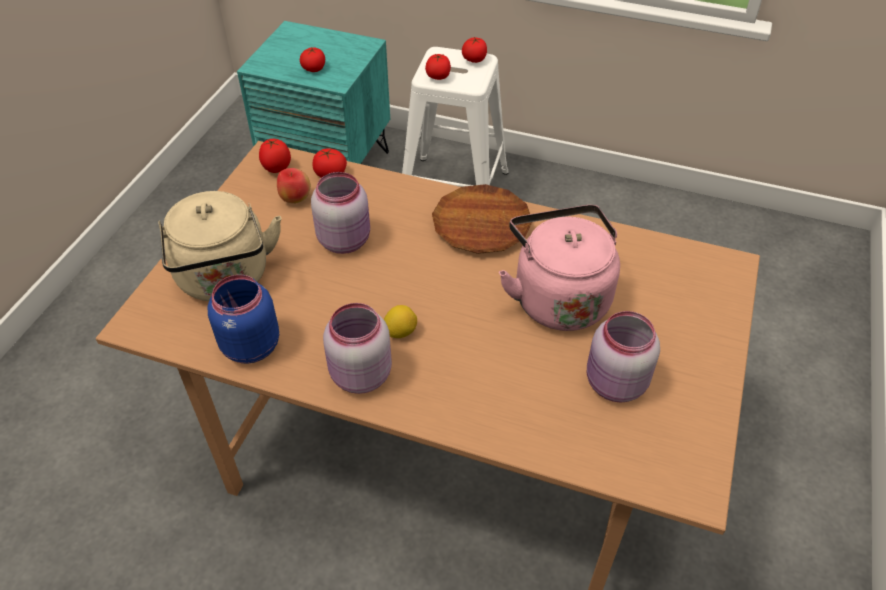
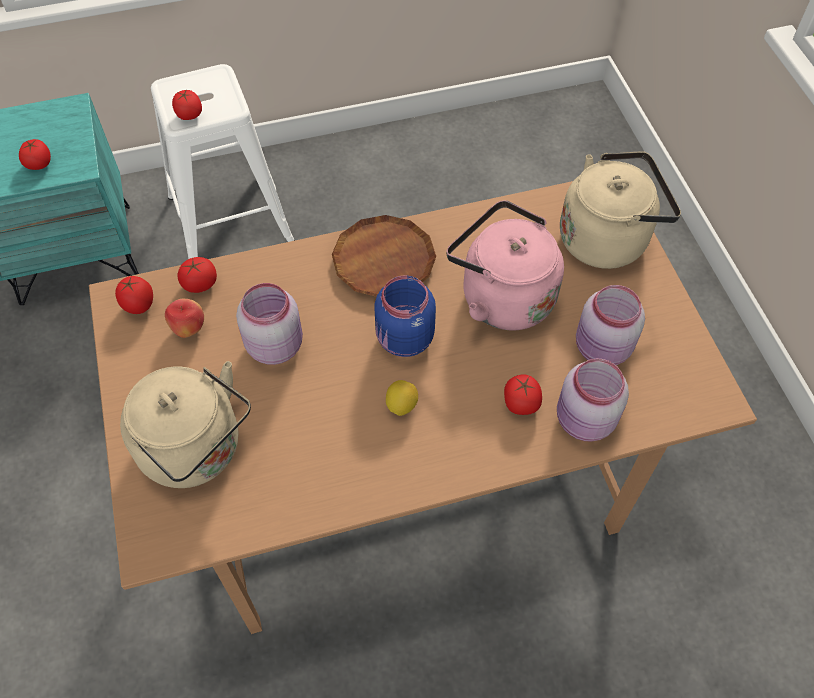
camera: 35 degrees left, 10 degrees up
blue jar [208,275,279,364] -> blue jar moved to [374,275,436,357]
pink jar [323,303,392,394] -> pink jar moved to [557,359,629,442]
tomato [462,37,487,63] -> tomato moved to [504,374,542,415]
none -> beige kettle [560,151,681,269]

